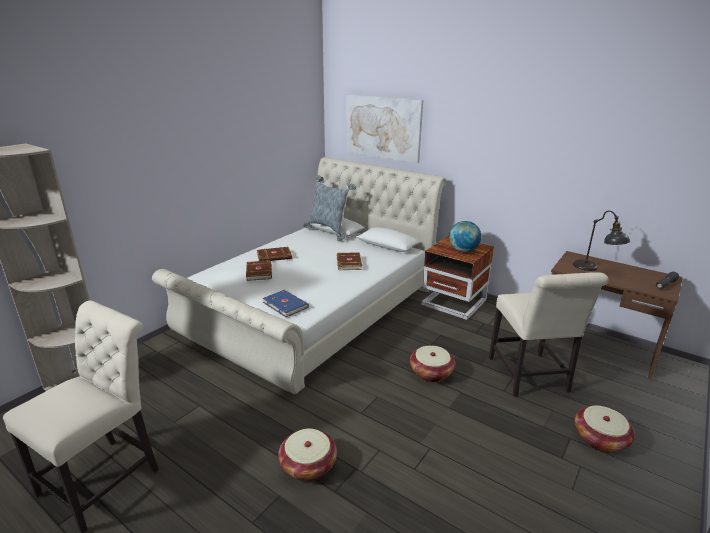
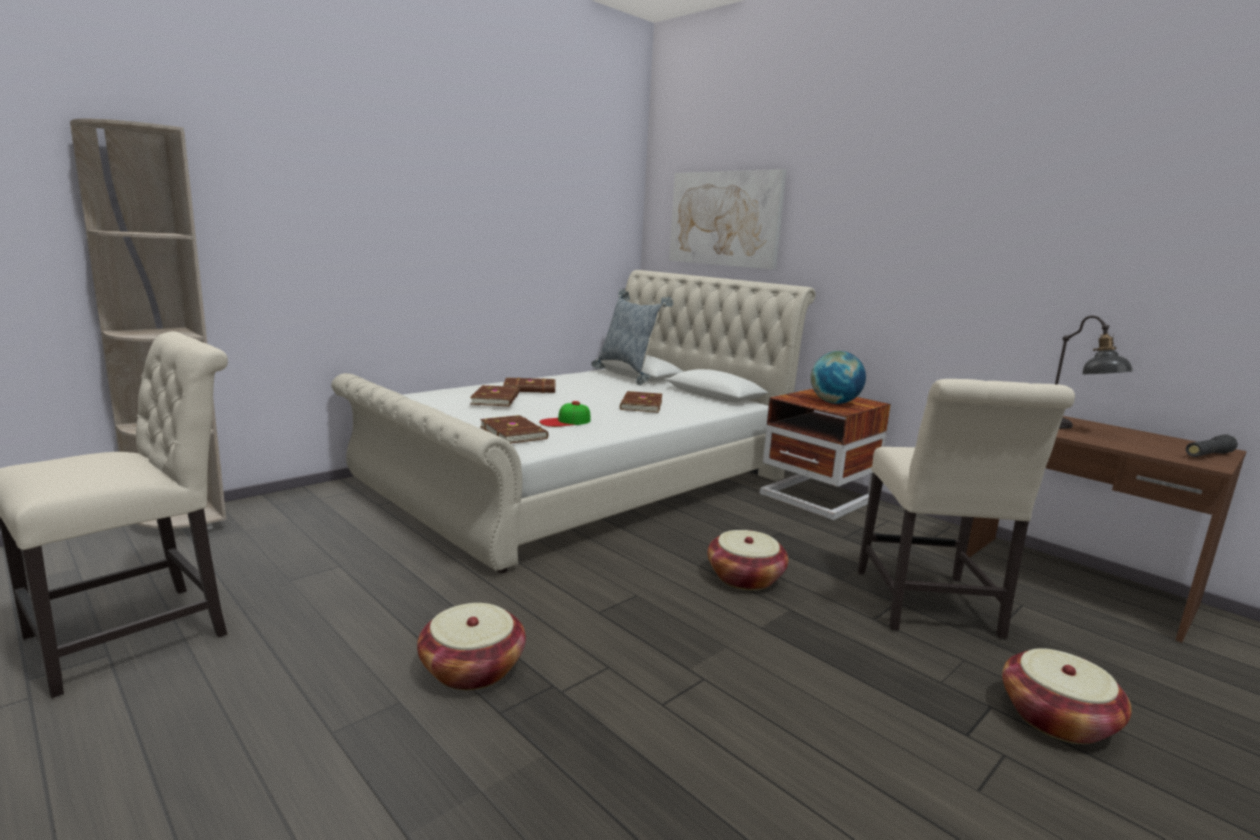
camera: 10 degrees right, 10 degrees down
blue book [263,290,309,317] -> brown book [480,415,548,443]
none -> cap [539,401,591,427]

